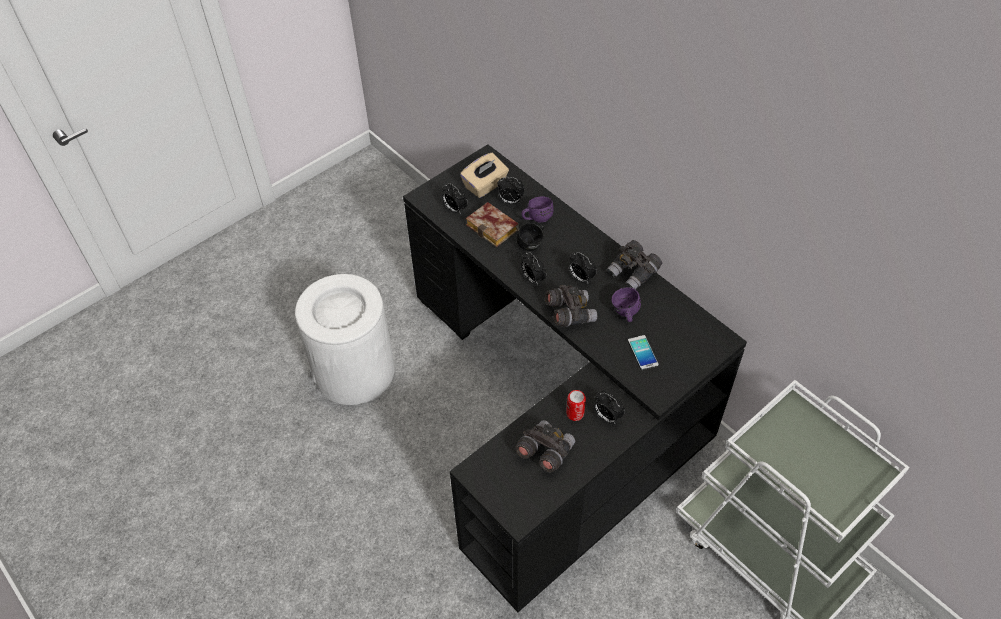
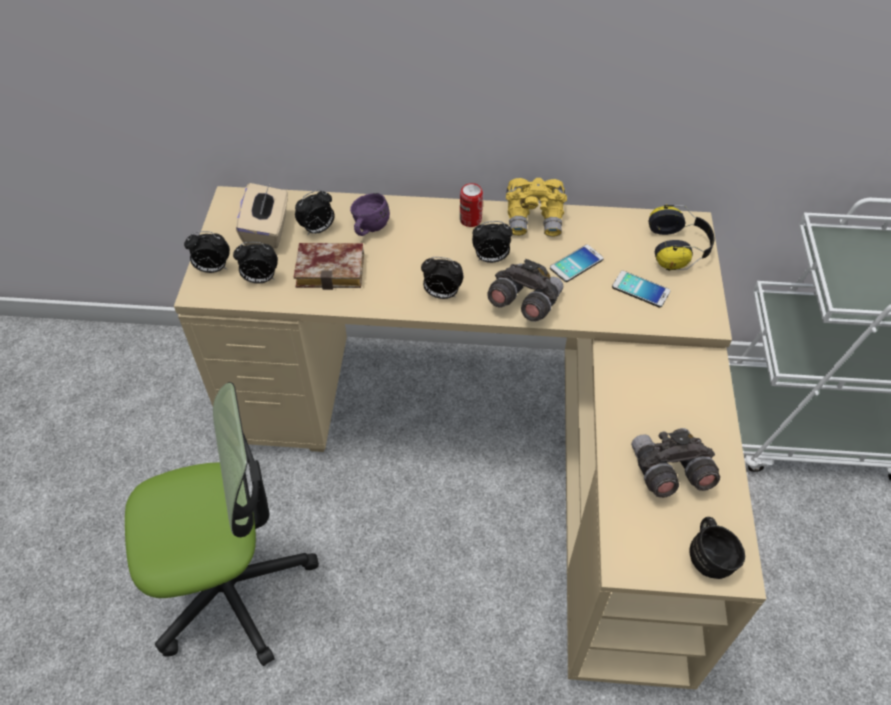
camera: 45 degrees left, 0 degrees up
white trash can [295,274,395,405] -> office chair [125,382,319,666]
black desk [403,144,747,612] -> beige desk [174,186,766,689]
black mug [516,222,544,251] -> black mug moved to [690,517,745,579]
can [566,390,586,421] -> can moved to [460,183,483,227]
alarm clock [594,391,625,424] -> alarm clock moved to [184,231,230,273]
grey binoculars [607,240,662,289] -> yellow binoculars [506,178,567,237]
purple mug [612,287,641,322] -> phone [550,244,604,282]
none -> headphones [648,204,715,271]

